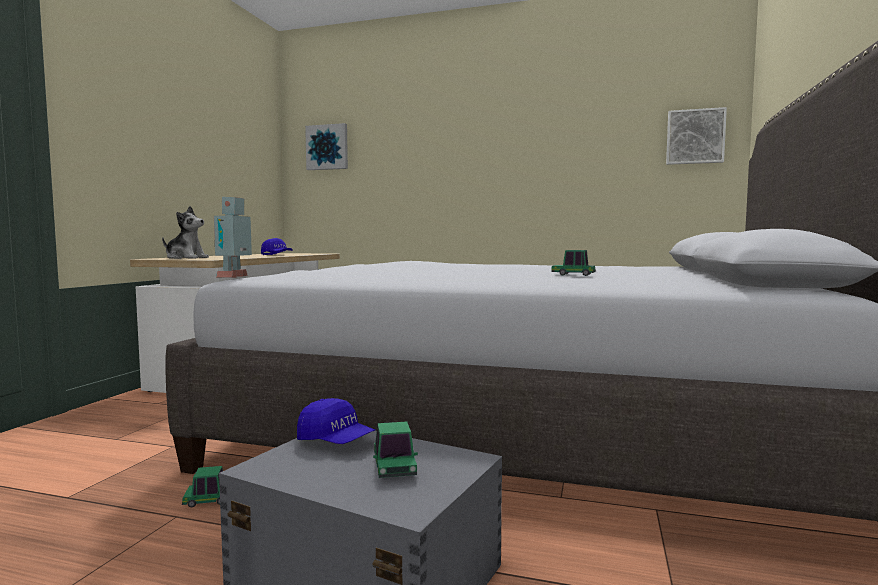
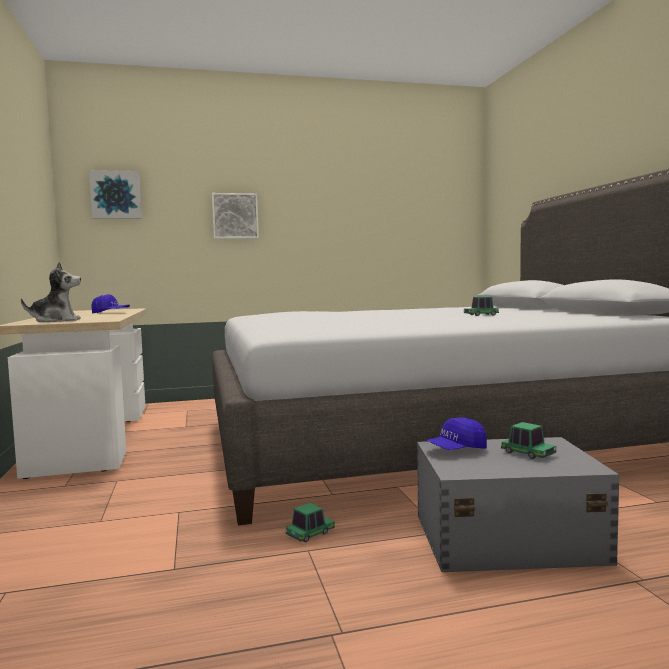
camera: 30 degrees left, 0 degrees up
toy robot [214,197,252,278] -> none
blue cap [297,398,375,444] -> blue cap turned 150 degrees clockwise [425,417,487,450]
picture [666,107,727,165] -> picture moved to [212,193,259,239]

